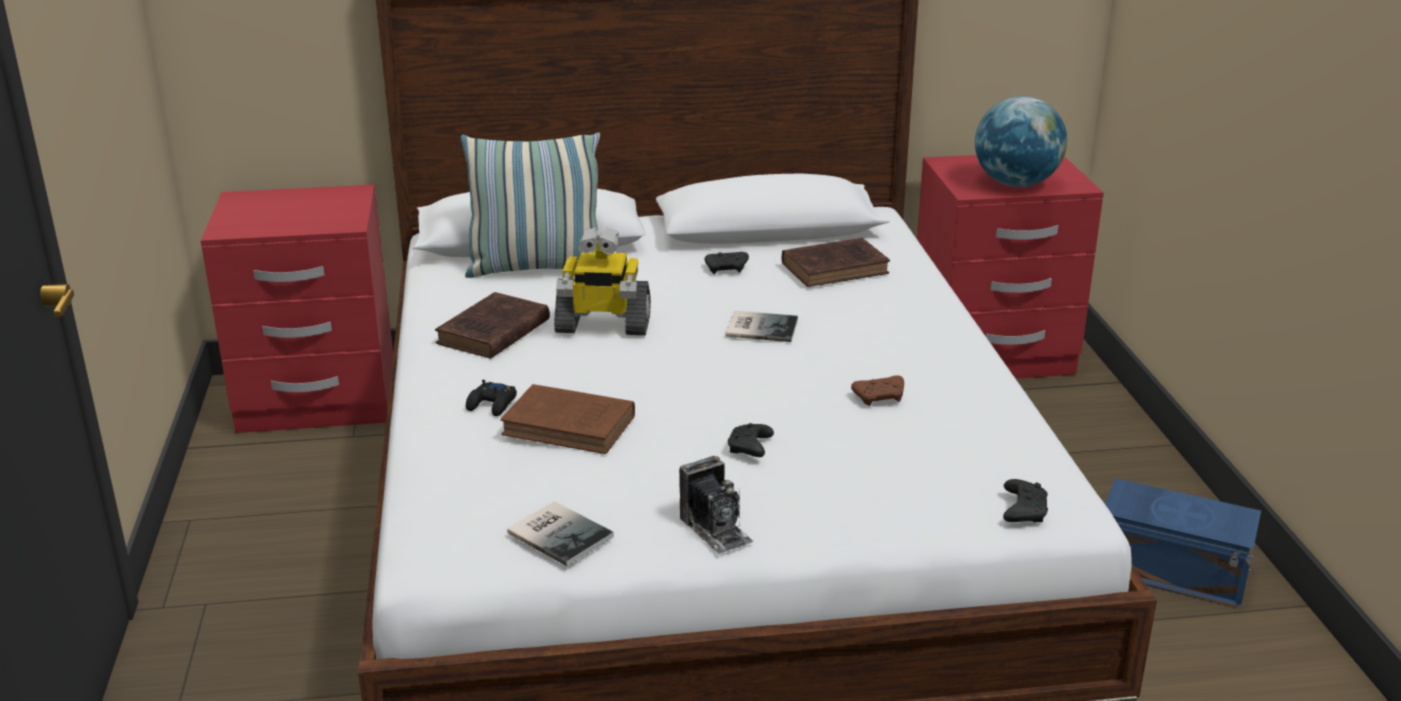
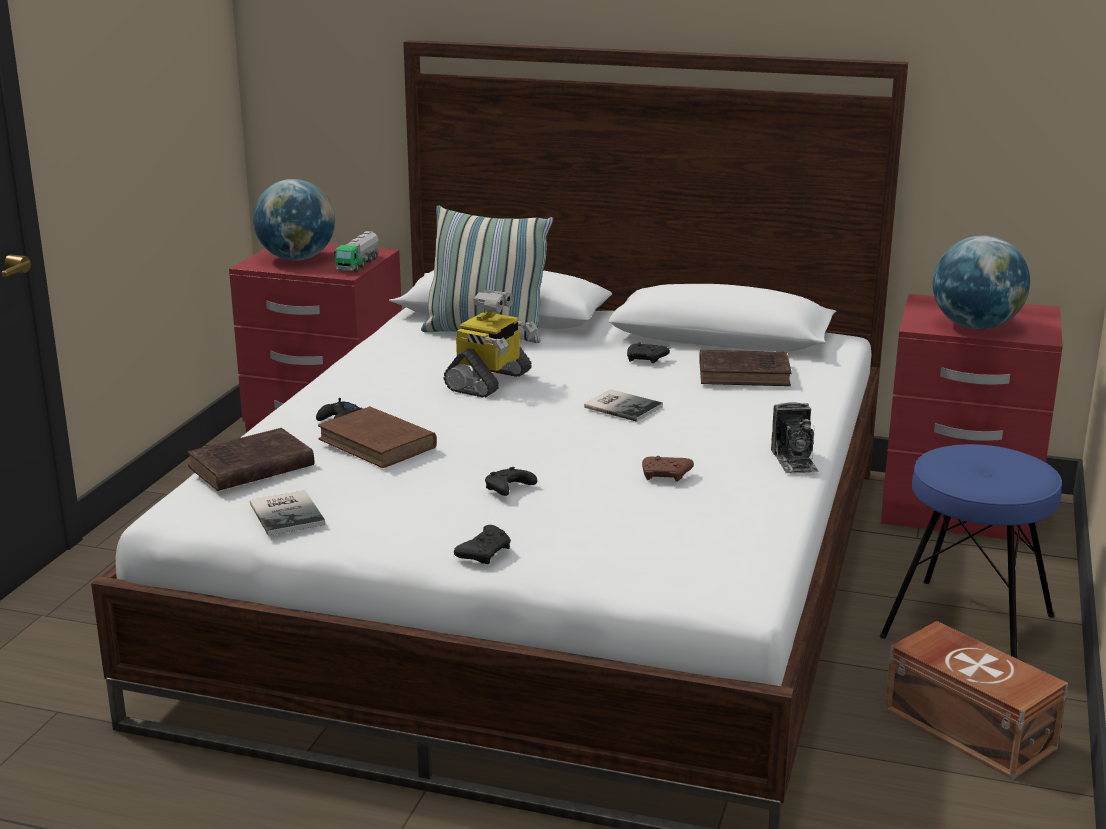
camera: 25 degrees right, 5 degrees down
brown book [435,292,550,359] -> brown book moved to [187,428,314,491]
toy robot [554,227,651,335] -> toy robot turned 90 degrees counterclockwise [443,290,537,398]
camera [679,456,754,554] -> camera moved to [771,402,819,474]
black game controller [1003,479,1048,523] -> black game controller moved to [454,525,511,564]
blue storage box [1105,478,1261,609] -> brown storage box [884,621,1068,780]
none -> globe [253,179,335,261]
none -> toy truck [334,231,379,272]
none -> blue stool [880,444,1062,659]

